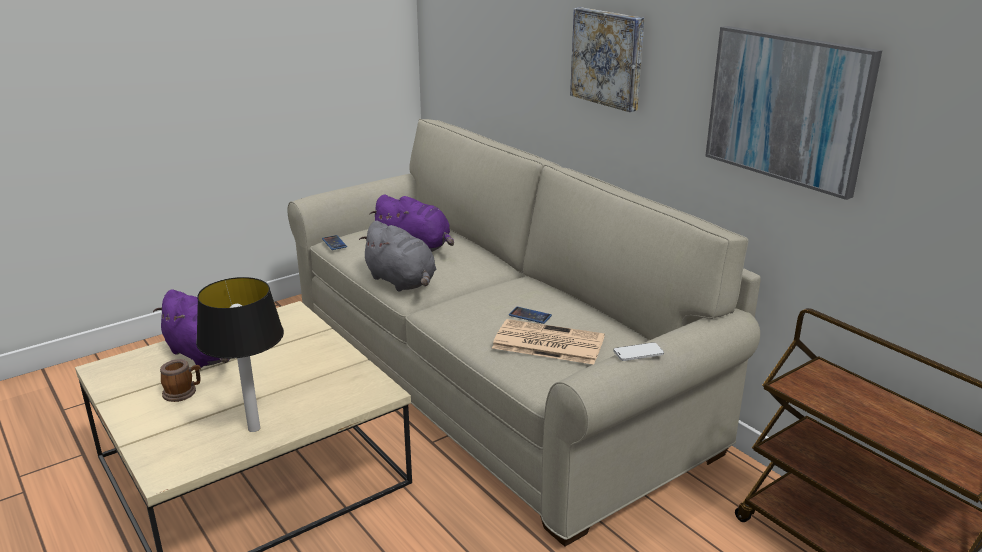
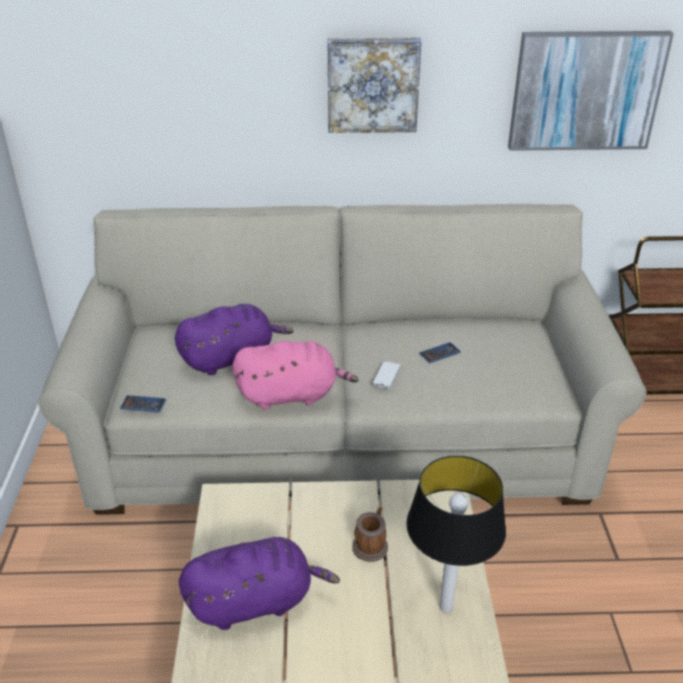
camera: 55 degrees left, 10 degrees up
mug [160,359,201,402] -> mug moved to [352,507,388,562]
grey plush toy [359,221,436,291] -> pink plush toy [232,341,359,409]
newspaper [492,319,605,365] -> none
phone [613,342,664,361] -> phone moved to [372,361,401,388]

